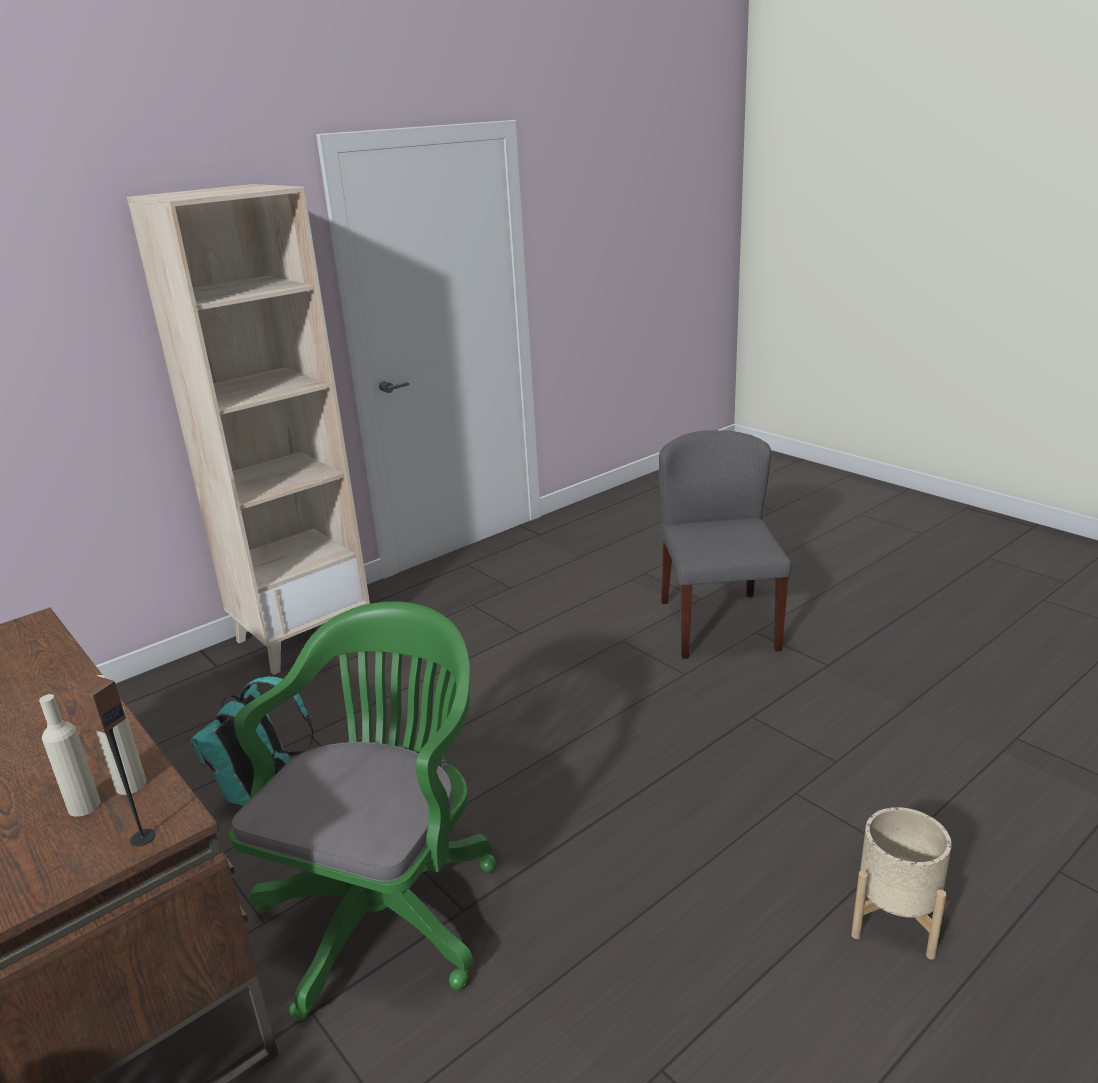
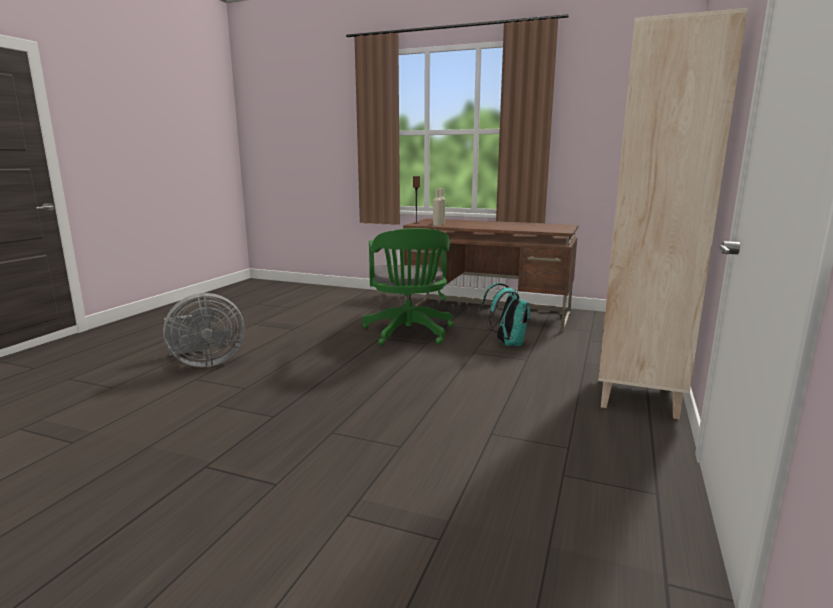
camera: 150 degrees right, 10 degrees down
grey chair [659,430,792,659] -> none
beige planter [851,807,952,960] -> grey fan [163,293,244,367]

